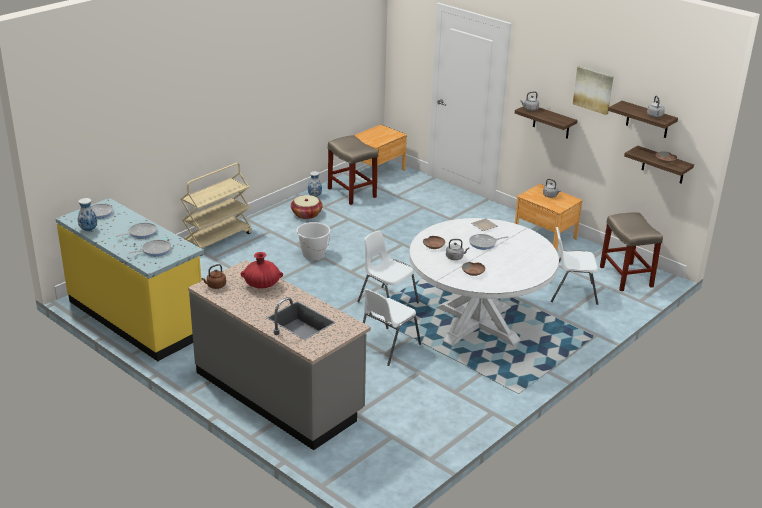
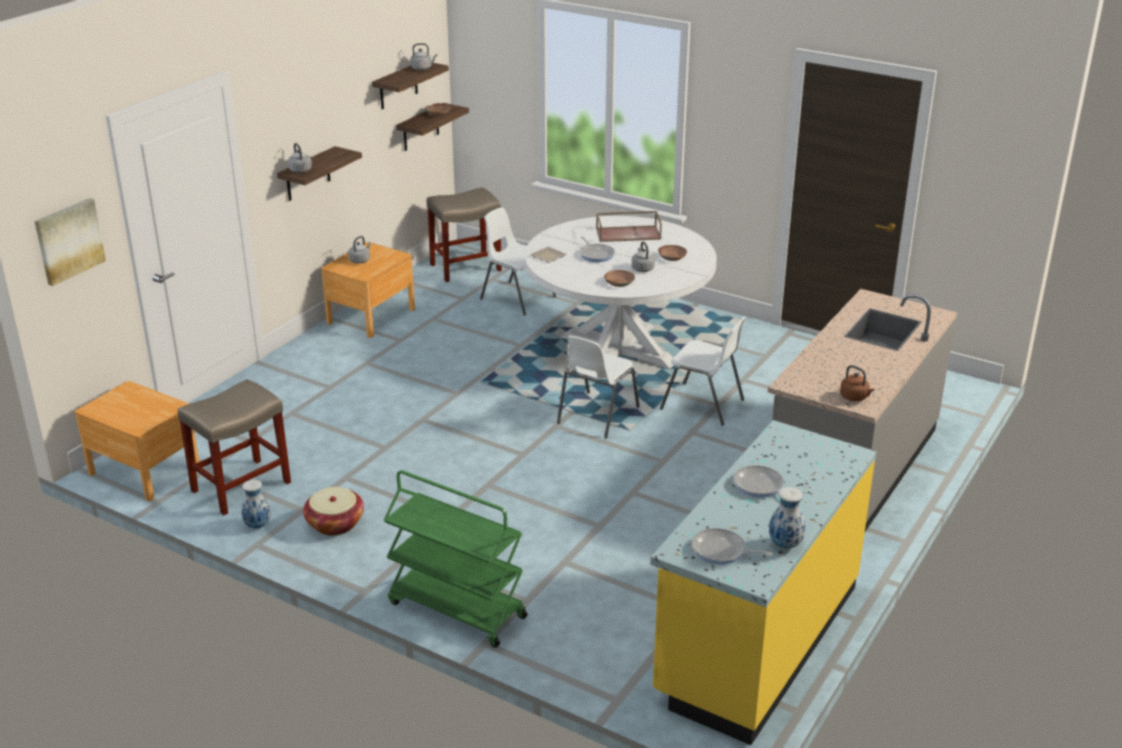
camera: 100 degrees left, 0 degrees up
frying pan [128,240,171,256] -> none
beige cart [181,163,252,256] -> green cart [384,470,527,648]
red vase [241,252,283,289] -> none
white bucket [296,222,330,260] -> none
white chair [551,227,598,305] -> white chair turned 135 degrees clockwise [480,207,556,316]
picture [573,66,614,115] -> picture moved to [35,198,106,286]
none -> brown tray [596,211,662,242]

